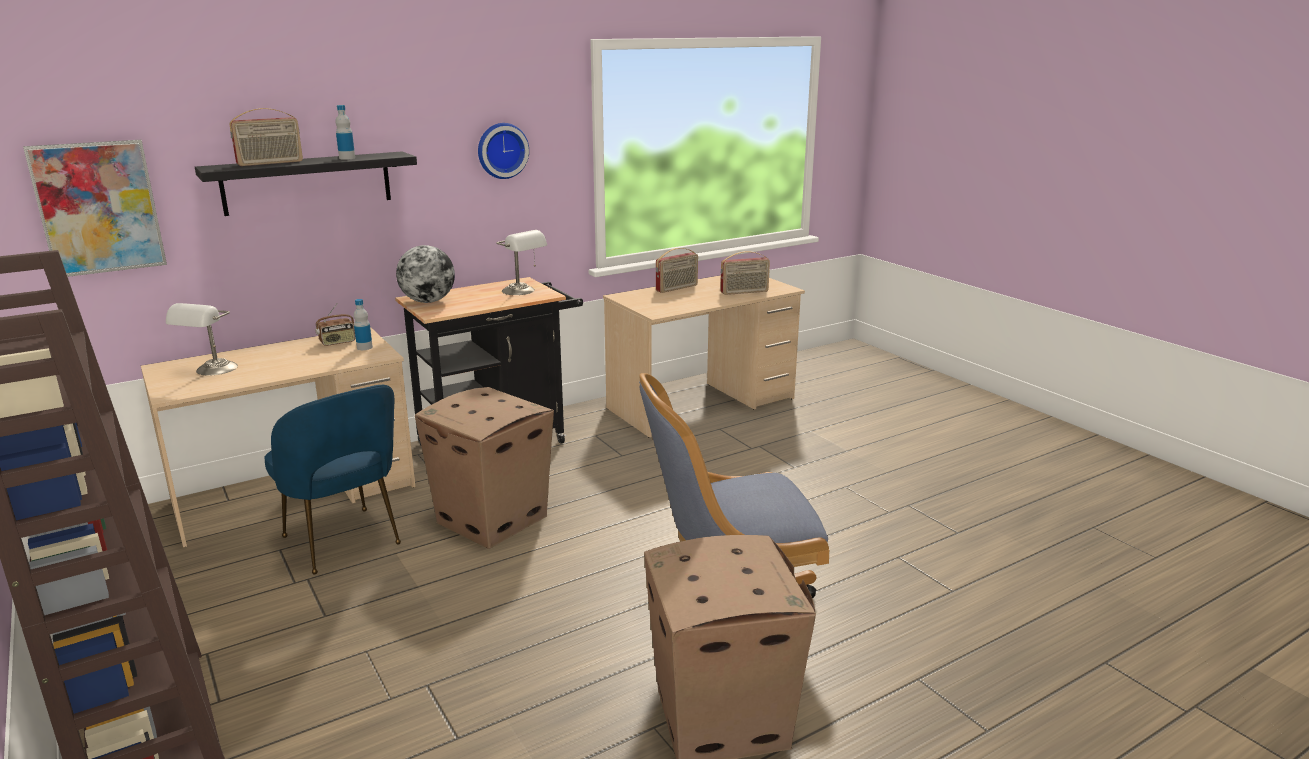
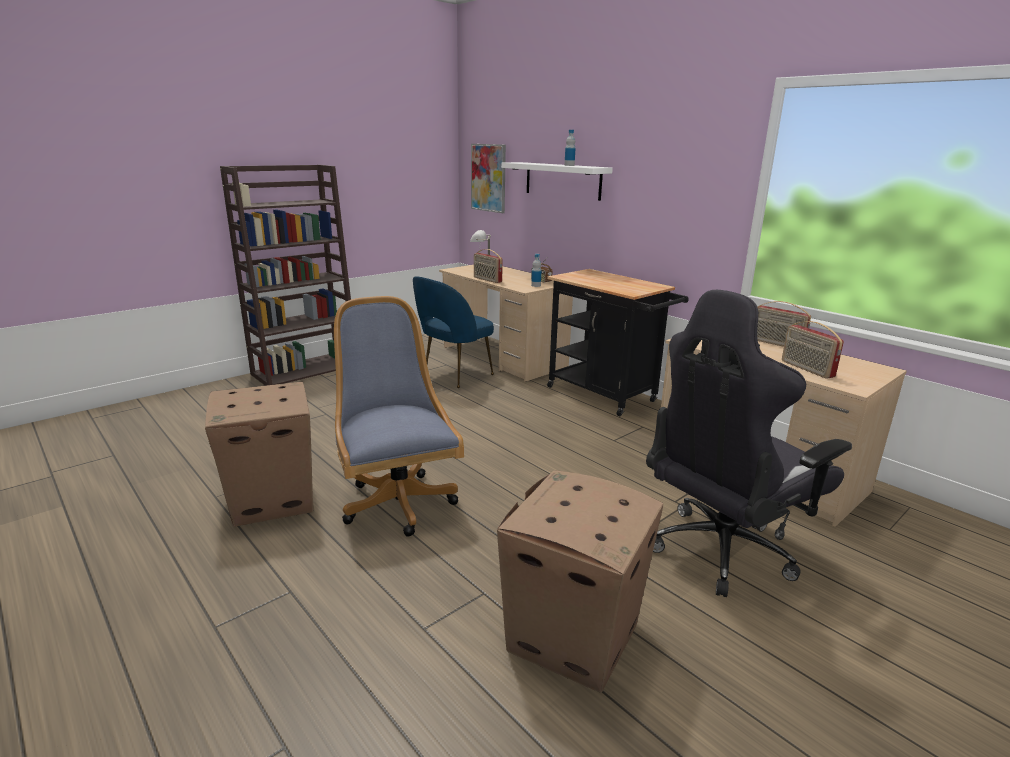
camera: 80 degrees right, 0 degrees up
black shelf [195,151,417,216] -> white shelf [501,162,613,201]
radio [229,108,303,166] -> radio moved to [474,249,503,283]
globe [396,245,455,303] -> none
cardboard box [415,387,554,549] -> cardboard box moved to [497,470,663,693]
wall clock [478,123,529,179] -> none
white table lamp [497,230,547,295] -> none
none -> black office chair [646,290,852,597]

